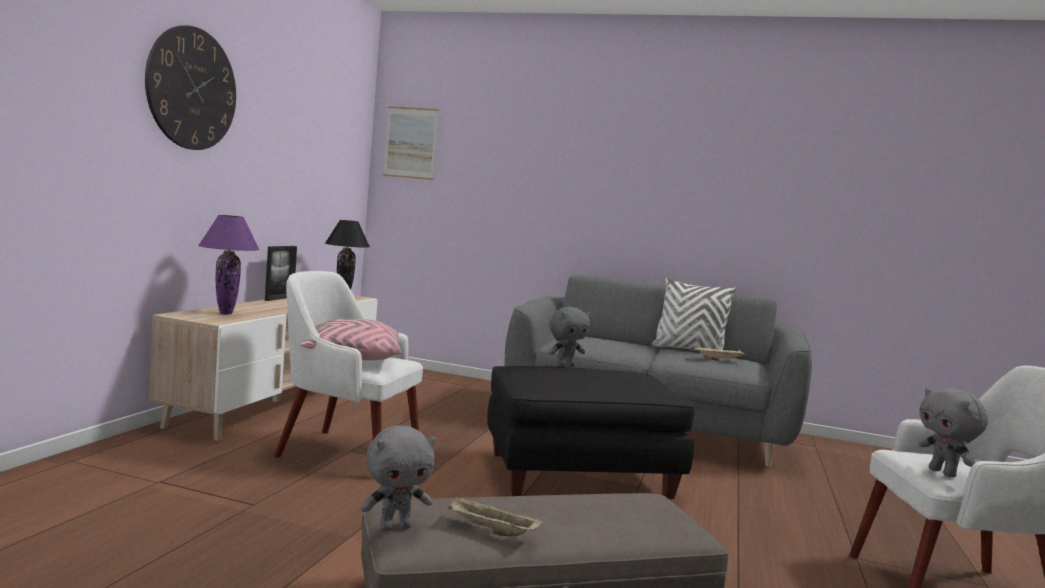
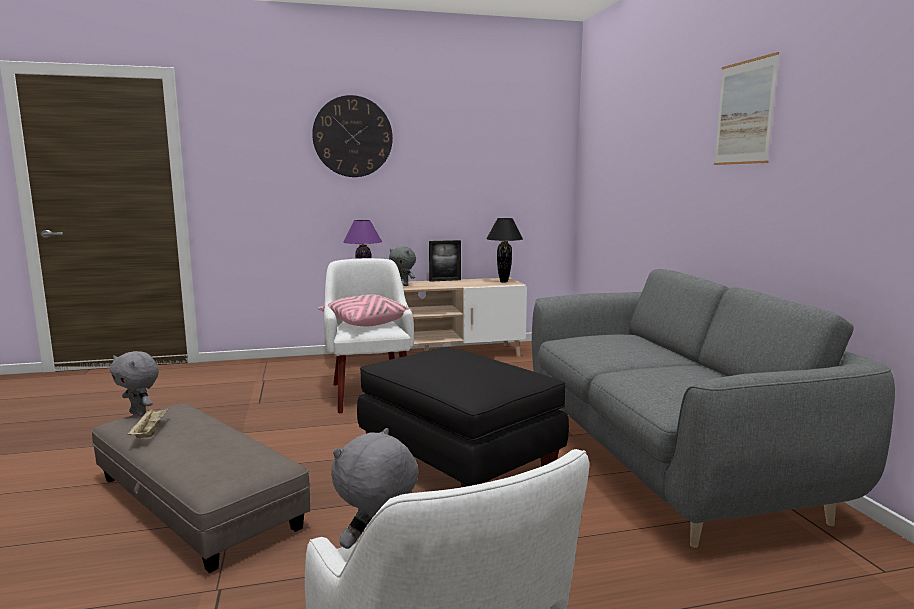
camera: 60 degrees right, 5 degrees up
picture [383,106,439,180] -> picture moved to [714,52,779,165]
grey plush toy [548,307,591,367] -> grey plush toy moved to [389,246,416,286]
white pillow [651,278,736,351] -> none
beige tray [694,347,748,361] -> none

